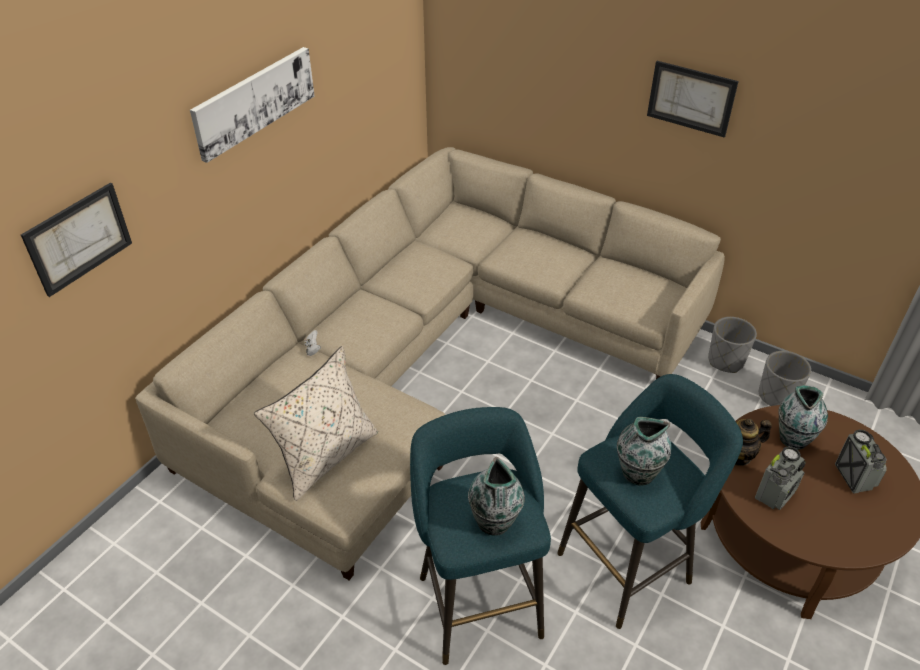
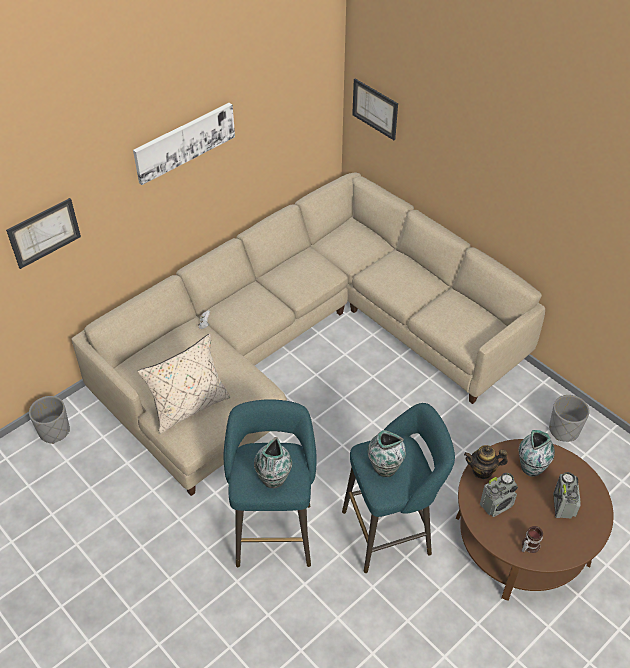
camera: 15 degrees right, 5 degrees up
picture [647,61,739,138] -> picture moved to [352,79,398,140]
grey planter [708,317,757,373] -> grey planter moved to [29,396,70,444]
none -> mug [522,526,543,553]

